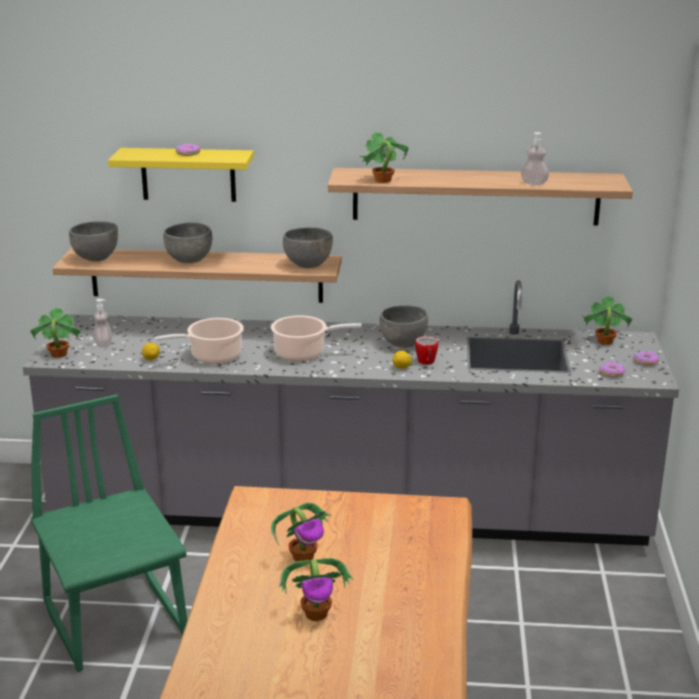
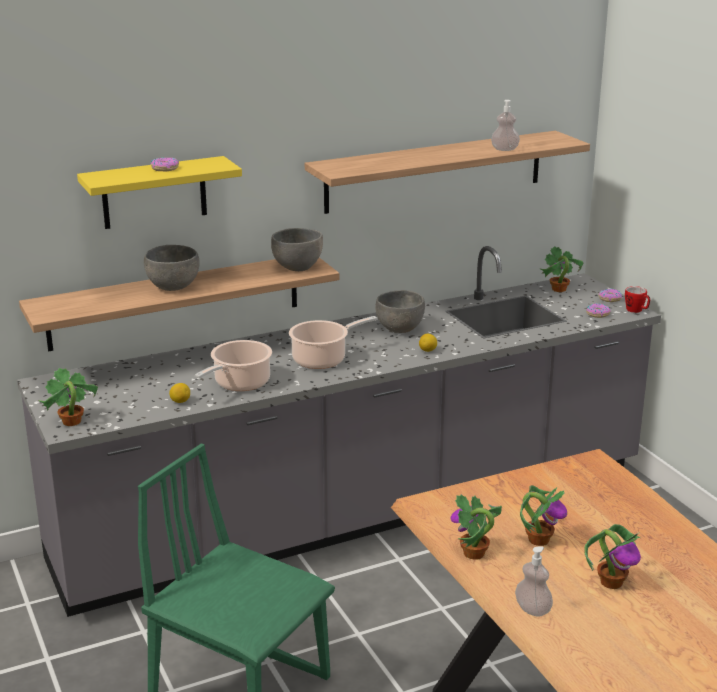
camera: 30 degrees left, 0 degrees up
grey bowl [69,221,118,261] -> none
soap dispenser [93,299,112,347] -> soap dispenser moved to [515,546,553,617]
potted plant [360,132,408,183] -> potted plant moved to [450,494,502,560]
mug [415,336,438,365] -> mug moved to [625,286,650,313]

